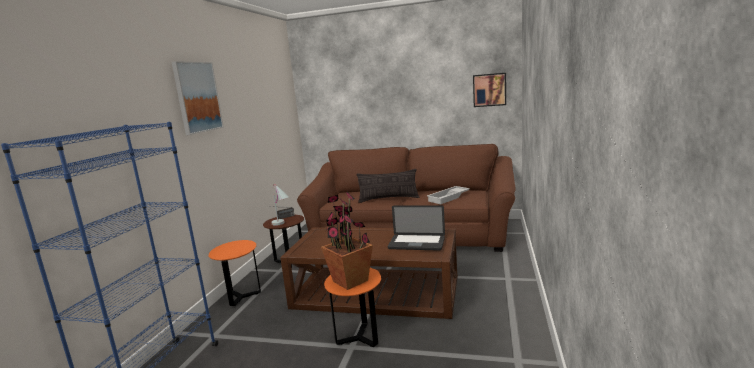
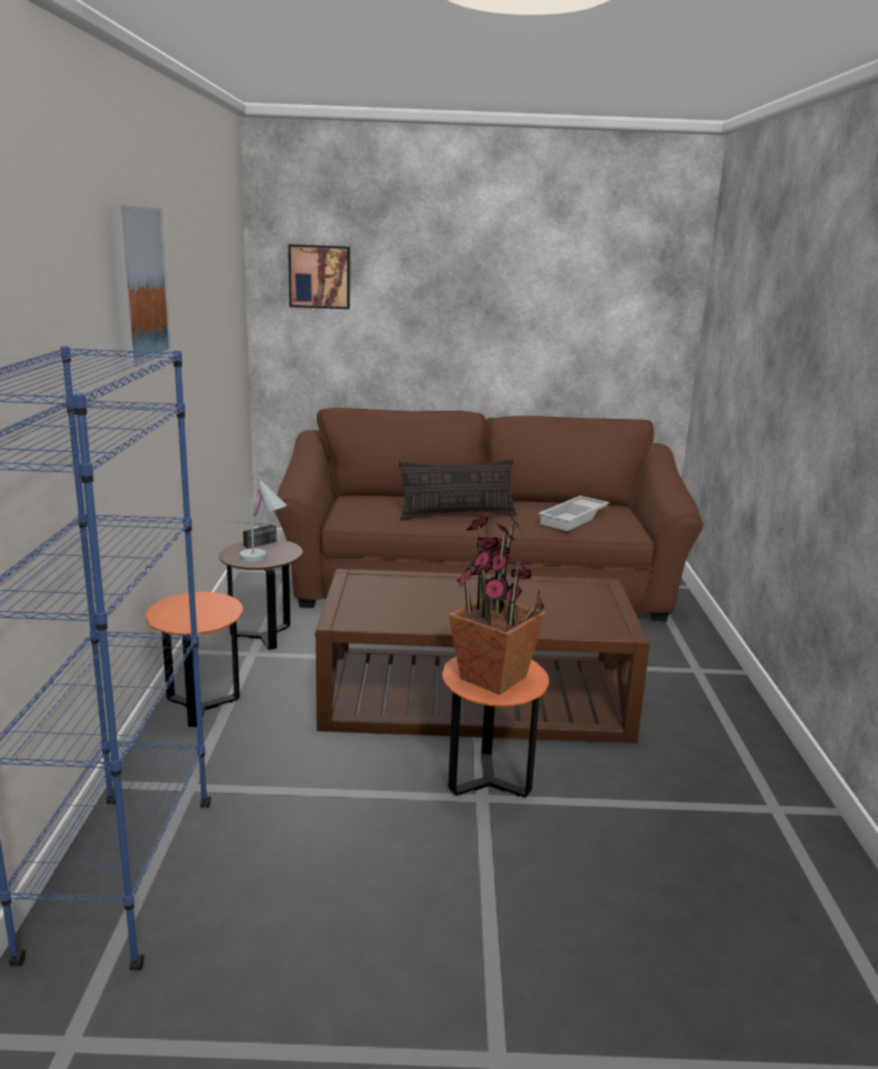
camera: 15 degrees left, 5 degrees up
laptop [388,206,445,251] -> none
picture [473,73,506,107] -> picture moved to [288,244,350,309]

